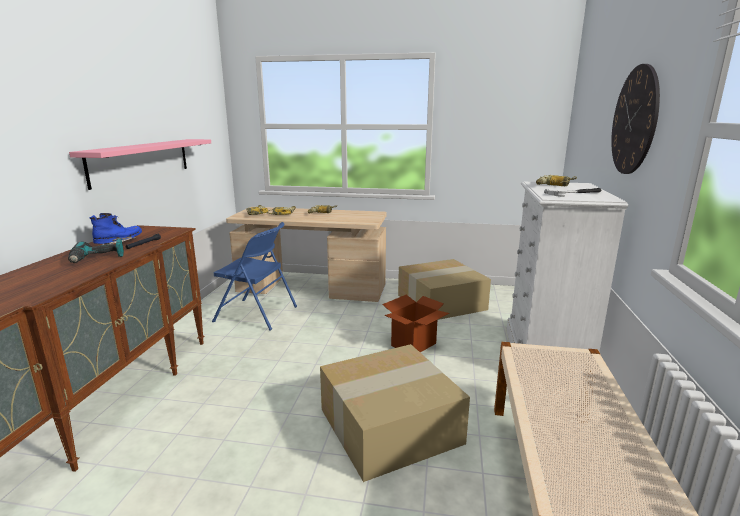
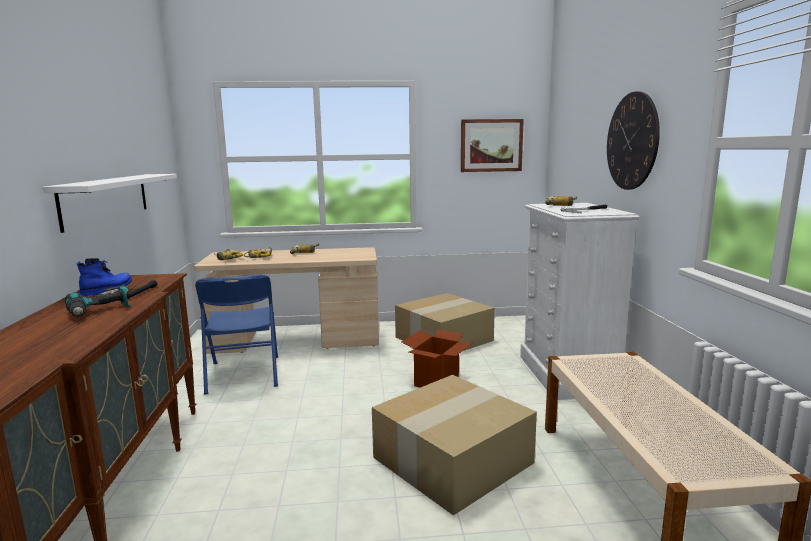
camera: 15 degrees left, 5 degrees down
pink shelf [69,139,211,190] -> white shelf [43,174,177,233]
blue chair [212,222,297,331] -> blue chair turned 75 degrees clockwise [195,274,278,395]
none -> picture [461,119,524,172]

